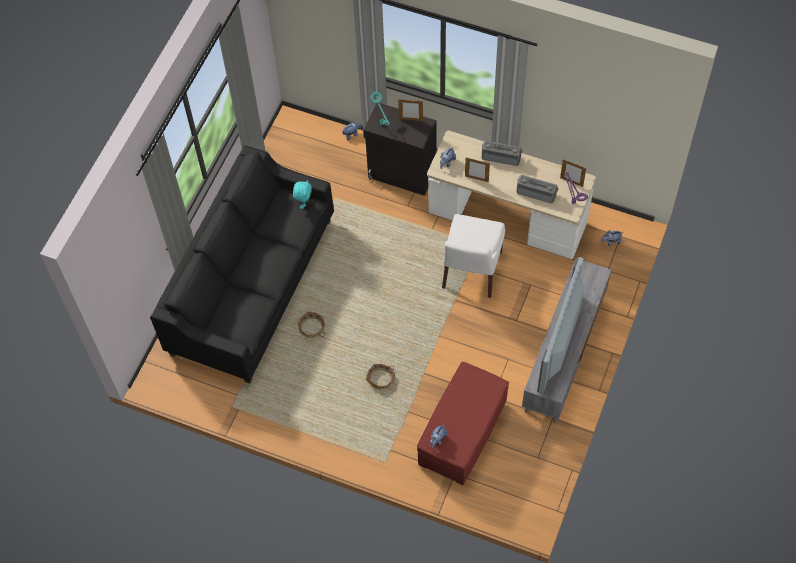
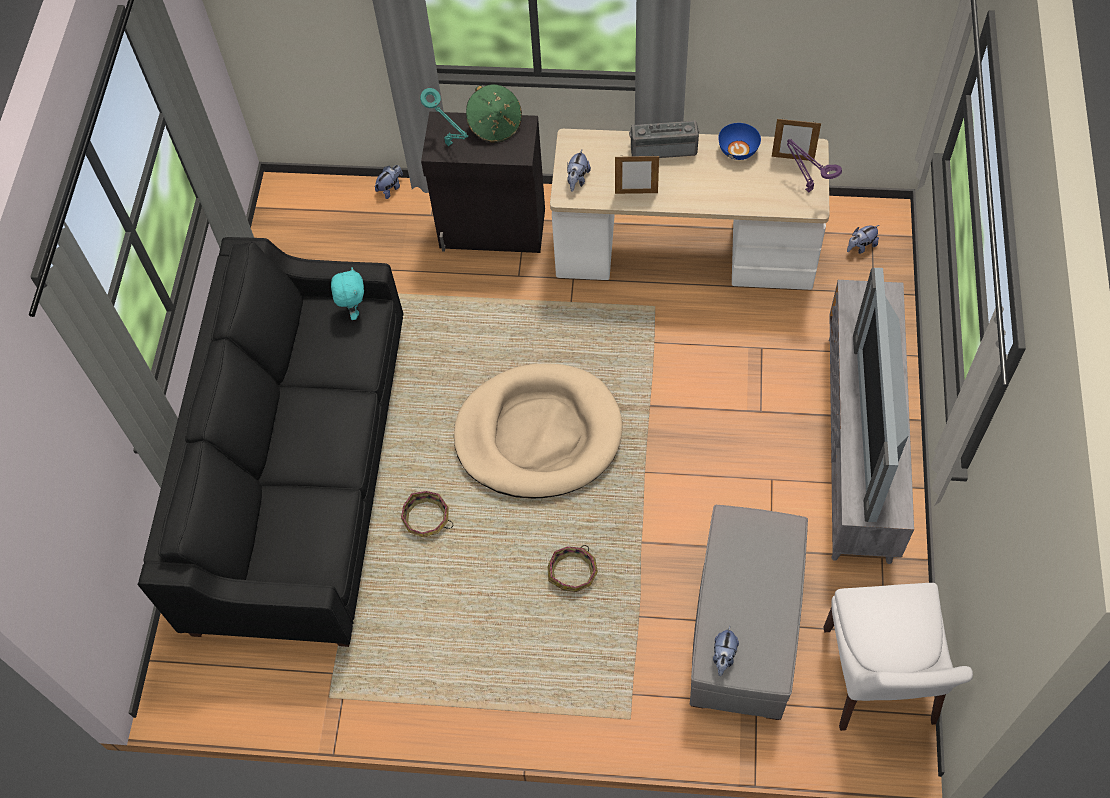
camera: 15 degrees left, 0 degrees up
picture frame [398,99,423,121] -> green hat [466,84,522,143]
red ottoman [417,362,509,485] -> grey ottoman [690,505,808,720]
white chair [442,214,505,298] -> white chair moved to [824,583,973,731]
radio [516,175,558,203] -> none
none -> beige dog bed [454,364,623,498]
none -> blue bowl [718,123,761,160]

